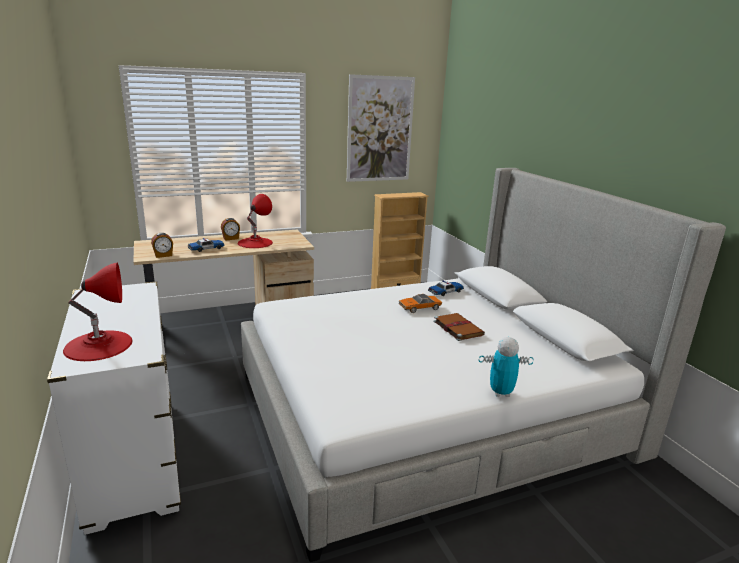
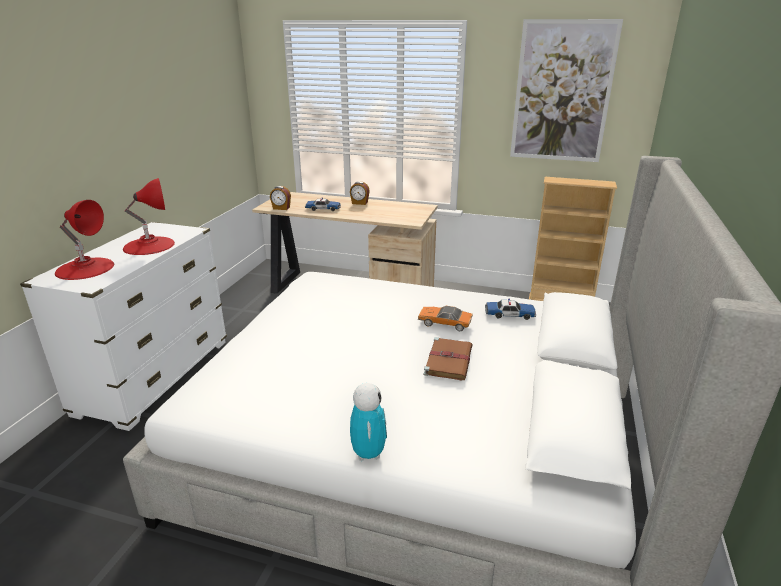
camera: 40 degrees right, 5 degrees up
red table lamp [238,194,273,248] -> red table lamp moved to [123,178,175,255]
toy robot [479,337,534,397] -> toy robot turned 45 degrees clockwise [350,383,387,461]

